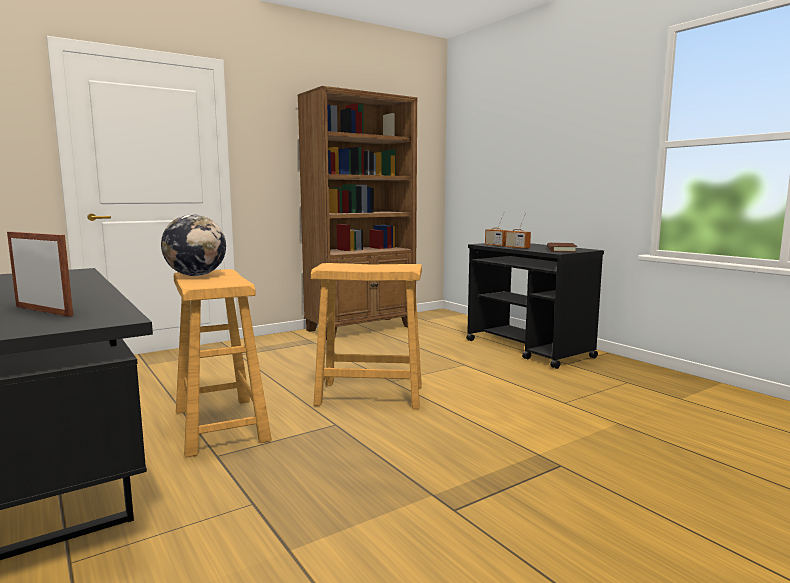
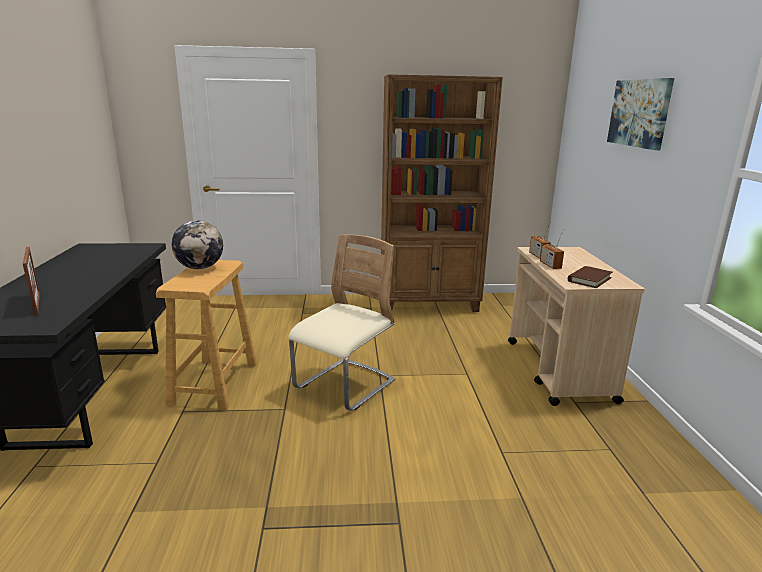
camera: 30 degrees right, 10 degrees up
beige stool [311,263,422,409] -> beige chair [288,235,395,411]
black cart [466,243,604,369] -> beige cart [508,247,645,406]
none -> picture [607,78,674,150]

